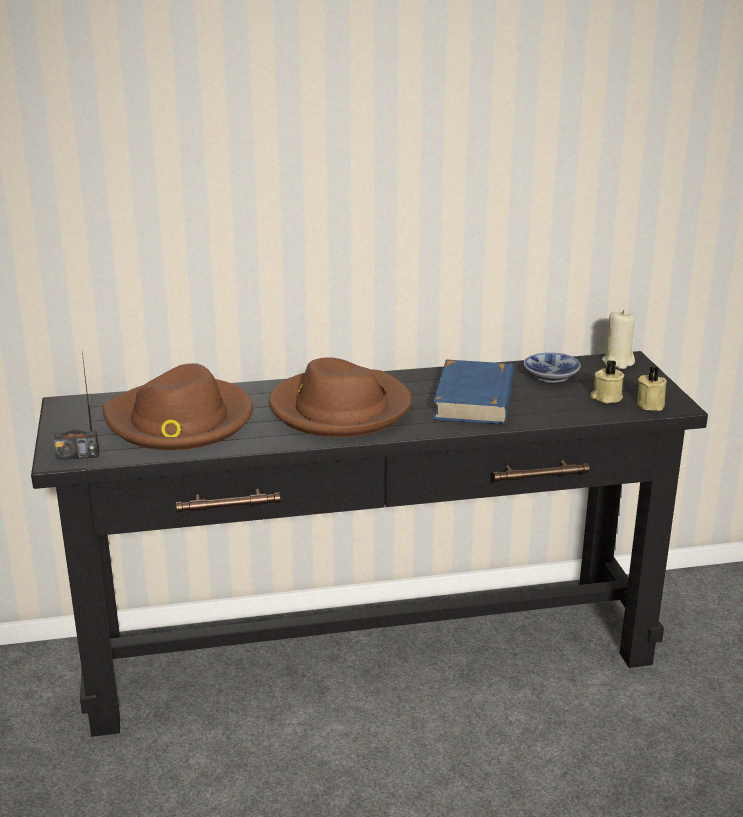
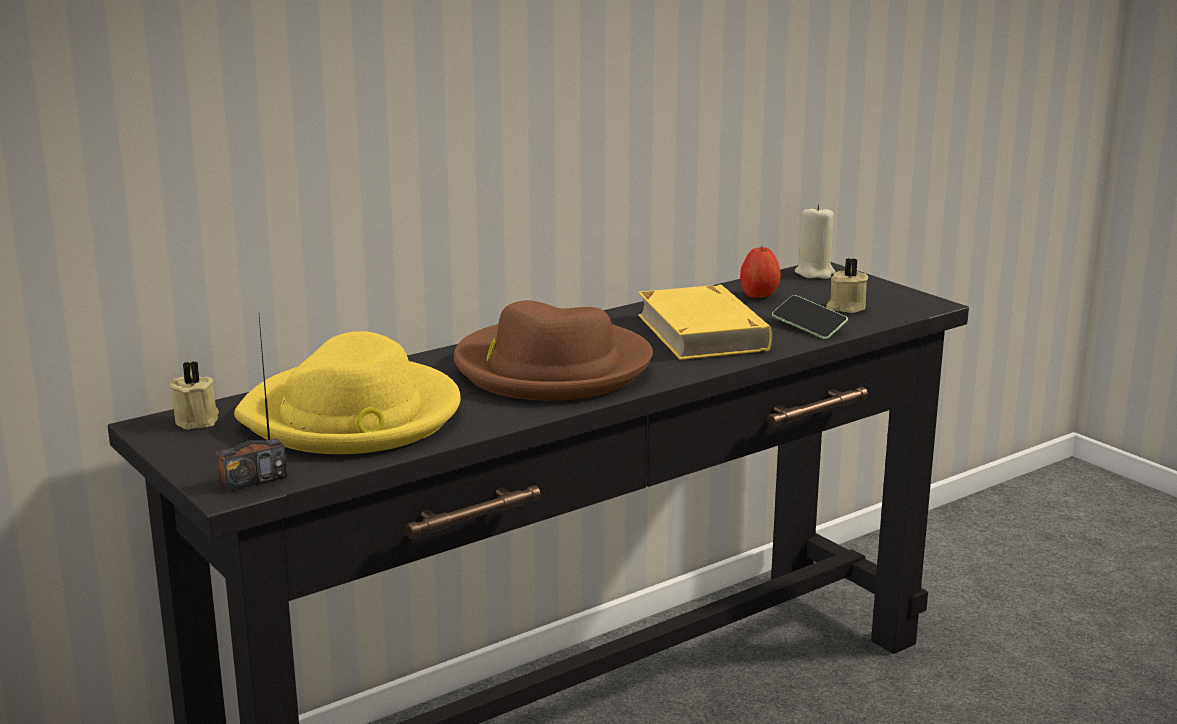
camera: 25 degrees left, 5 degrees down
brown hat [103,363,253,450] -> yellow hat [234,331,461,454]
blue book [433,360,514,424] -> yellow book [638,285,772,360]
bowl [524,352,581,383] -> apple [740,246,781,298]
beige candle [637,366,667,411] -> beige candle moved to [169,361,219,429]
none -> phone [772,295,848,339]

